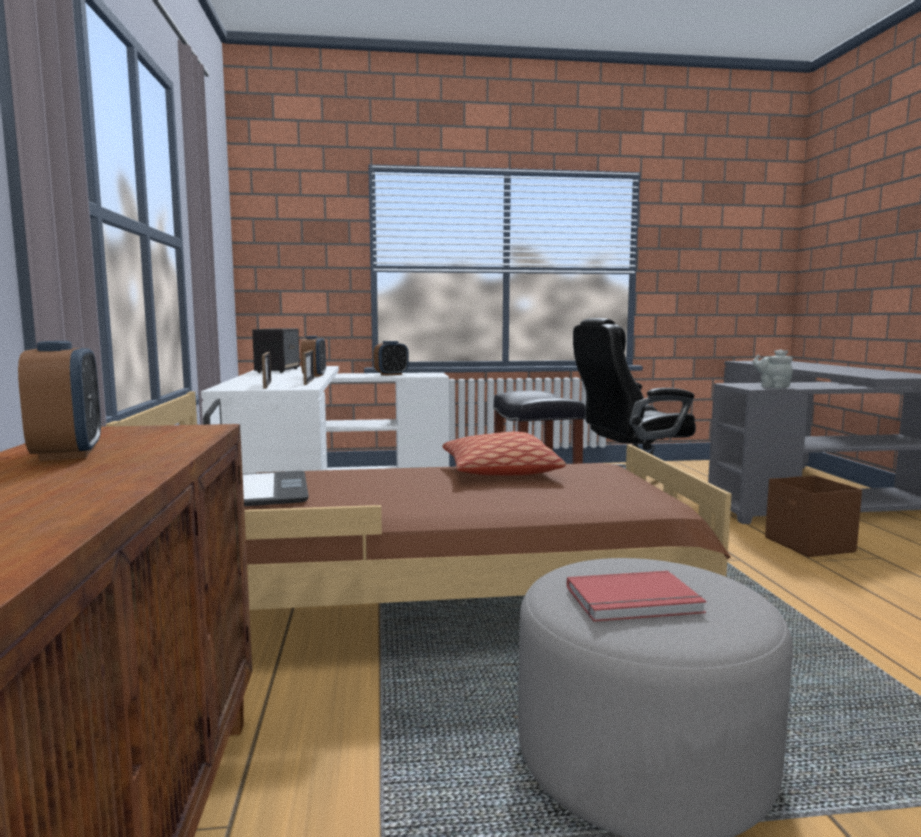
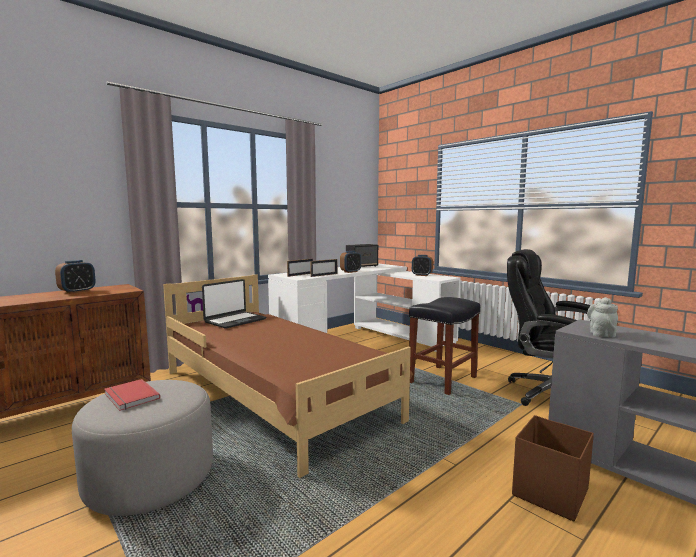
camera: 55 degrees right, 0 degrees up
pillow [443,431,566,475] -> none

